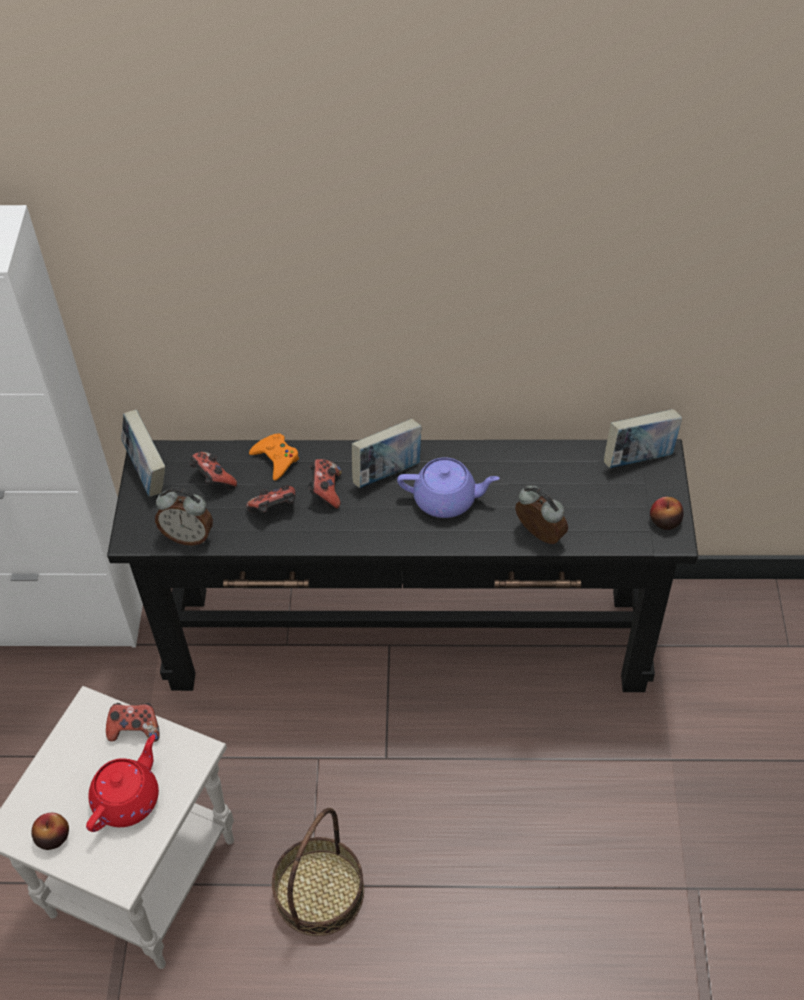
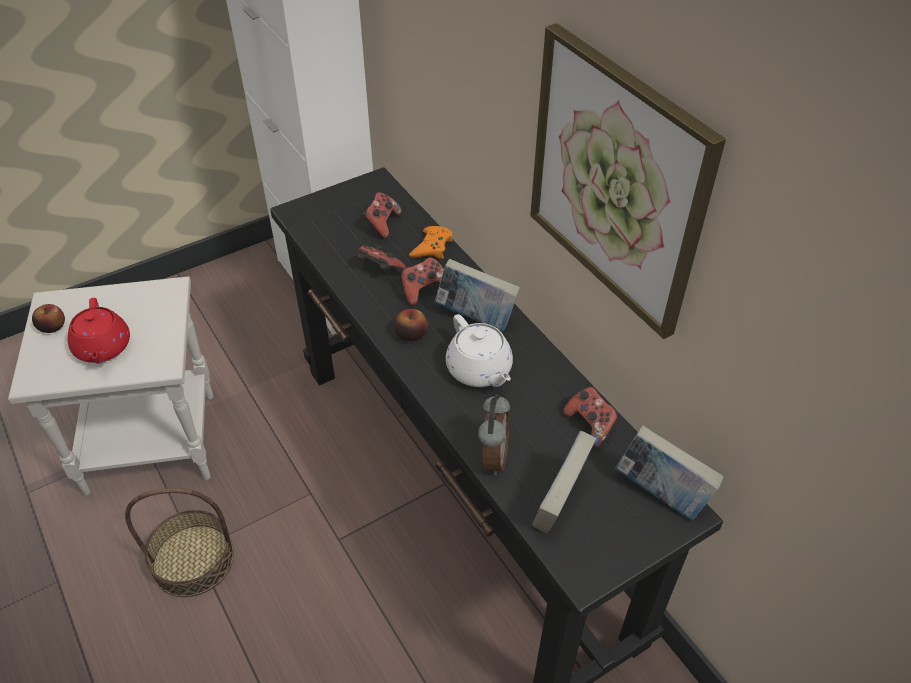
camera: 55 degrees right, 5 degrees down
red teapot [86,734,159,832] -> red teapot turned 75 degrees clockwise [68,298,130,364]
game controller [106,703,160,742] -> game controller moved to [564,387,619,448]
book [121,410,166,497] -> book moved to [532,431,597,533]
alarm clock [155,487,213,546] -> none
purple teapot [397,457,500,518] -> white teapot [446,314,513,387]
apple [650,497,684,530] -> apple moved to [394,309,428,341]
none -> picture [530,23,726,339]

